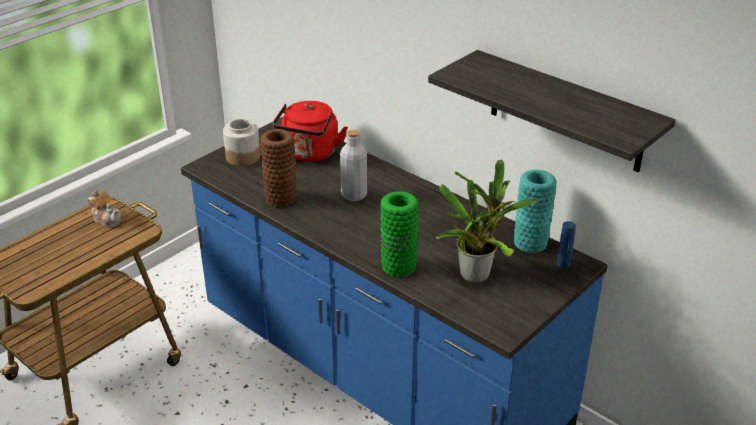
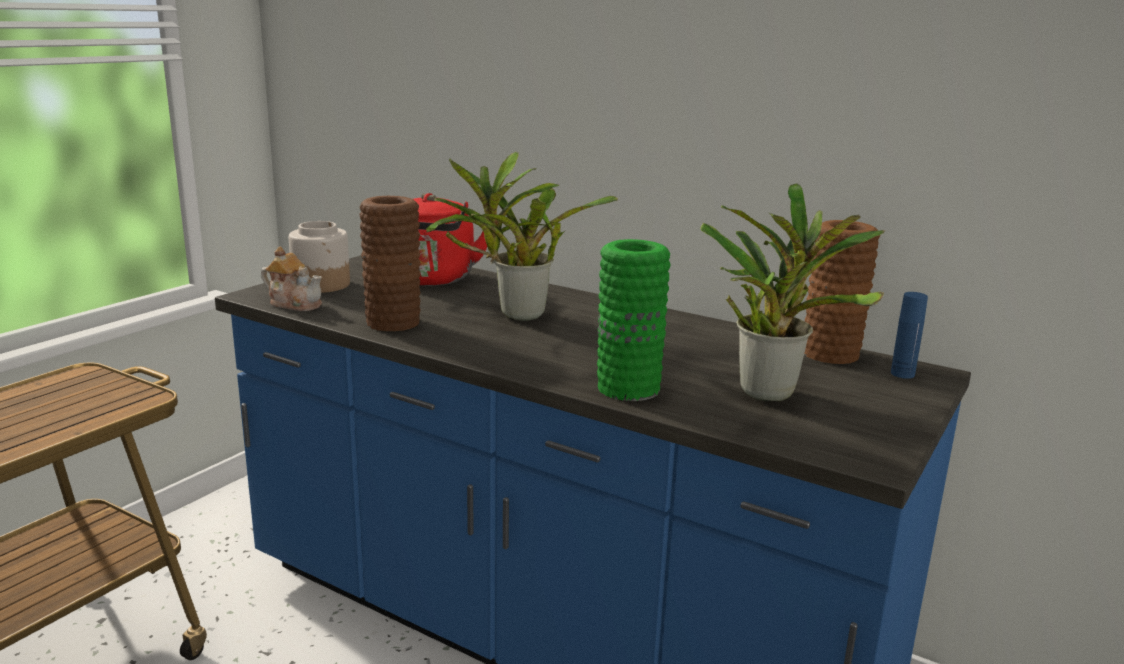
camera: 10 degrees left, 15 degrees down
teapot [88,190,122,228] -> teapot moved to [261,247,322,311]
grey bottle [340,130,367,201] -> potted plant [426,152,618,321]
shelf [428,50,676,172] -> none
turquoise vase [514,170,557,253] -> brown vase [804,220,880,364]

